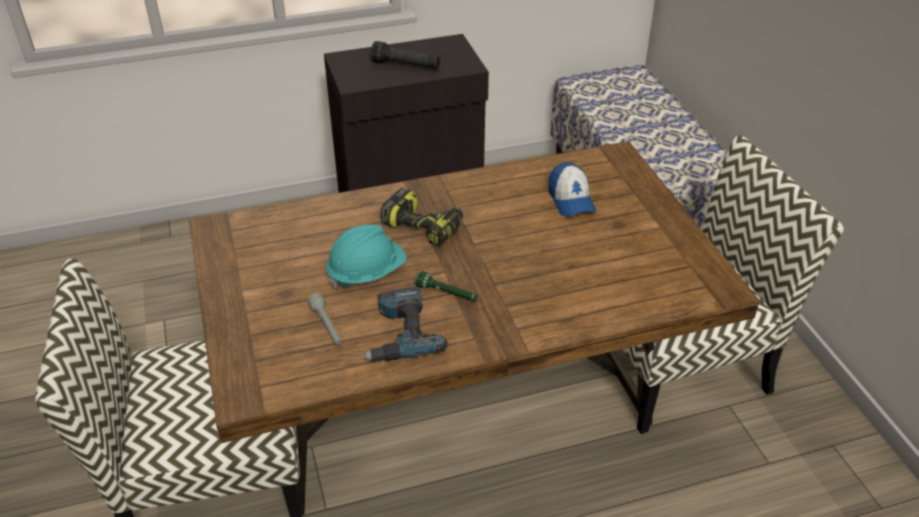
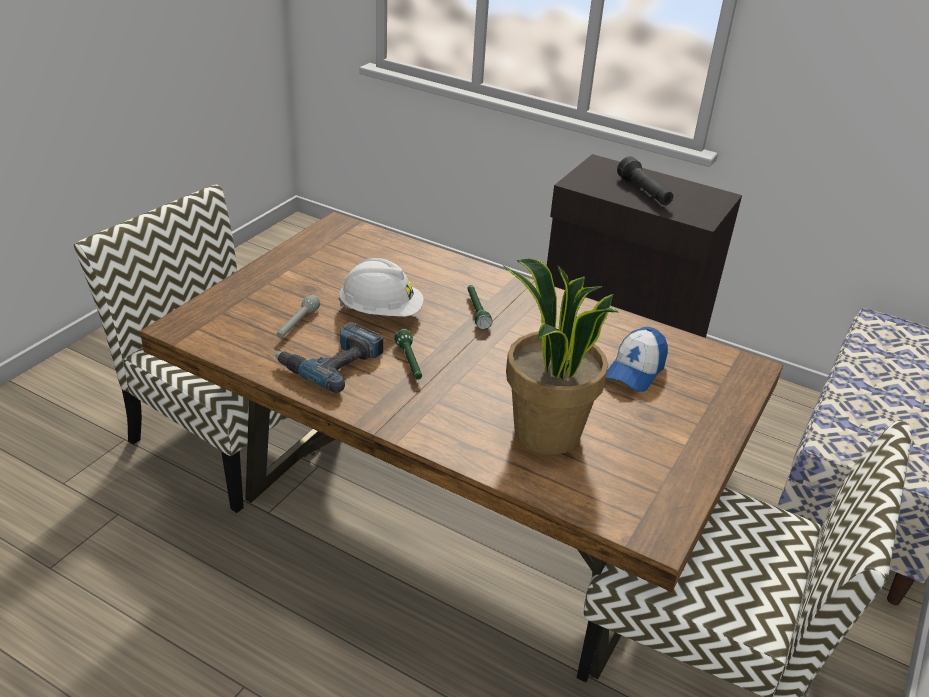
camera: 45 degrees right, 5 degrees down
turquoise hard hat [326,225,407,289] -> white hard hat [338,258,424,317]
power drill [380,188,463,247] -> green flashlight [467,285,492,329]
none -> potted plant [503,259,618,455]

